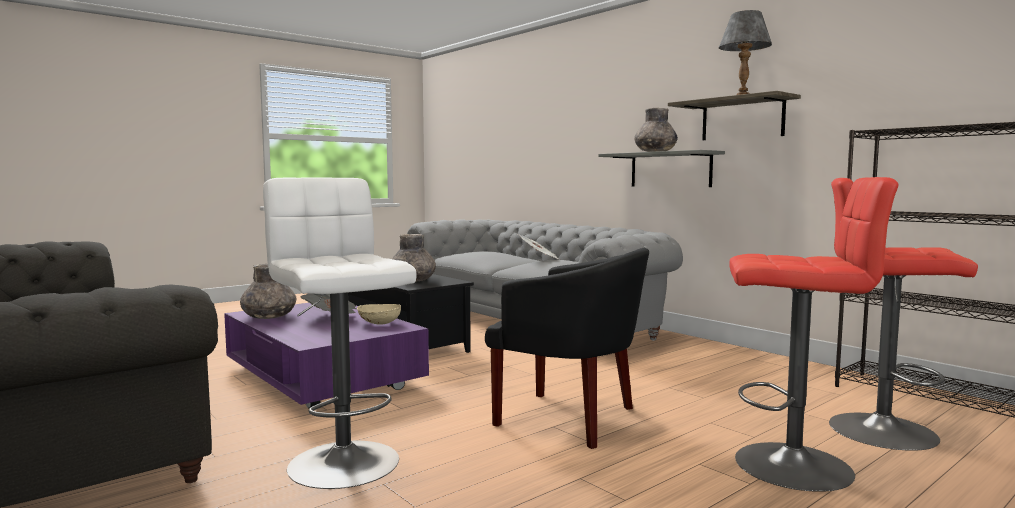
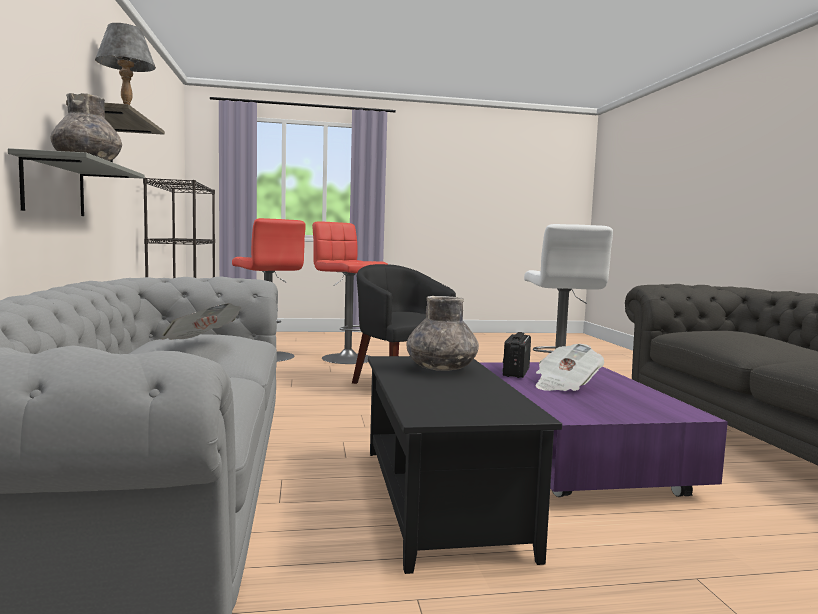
camera: 150 degrees left, 0 degrees up
grey vase [240,264,296,319] -> none
beige bowl [357,304,401,325] -> radio [502,332,531,378]

